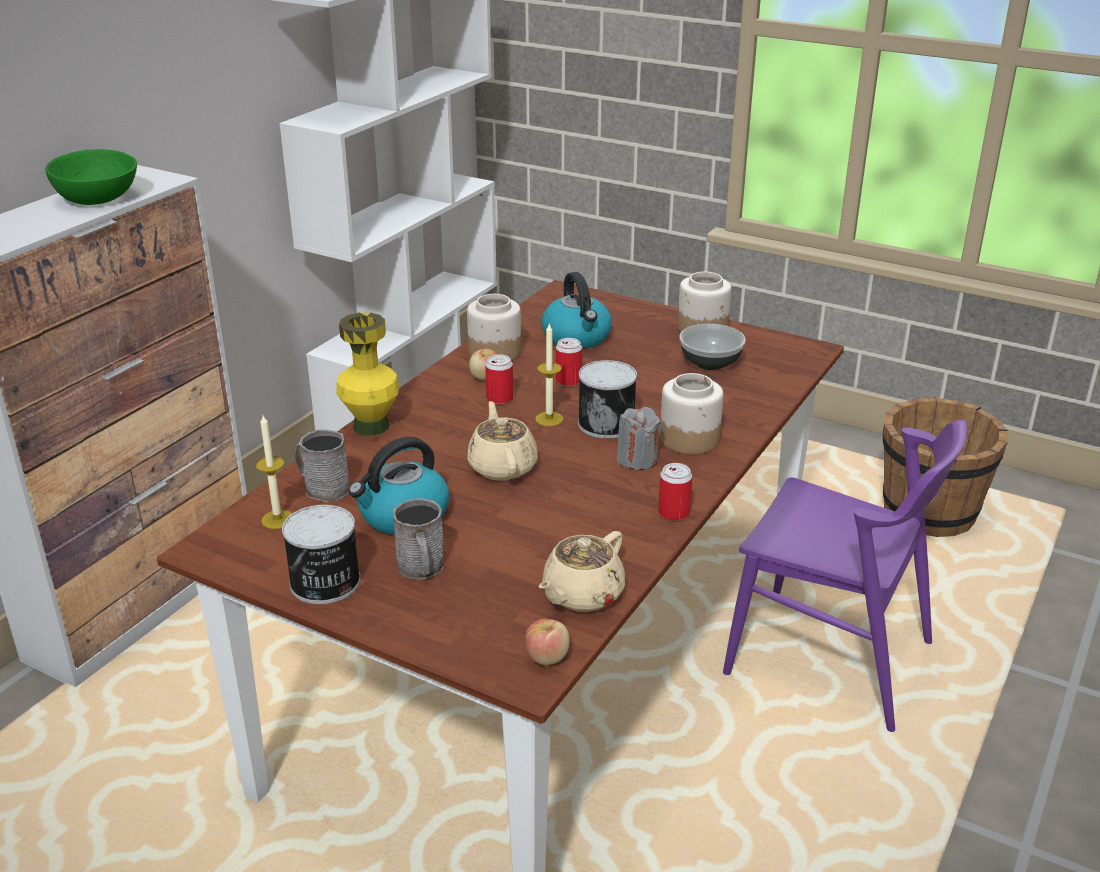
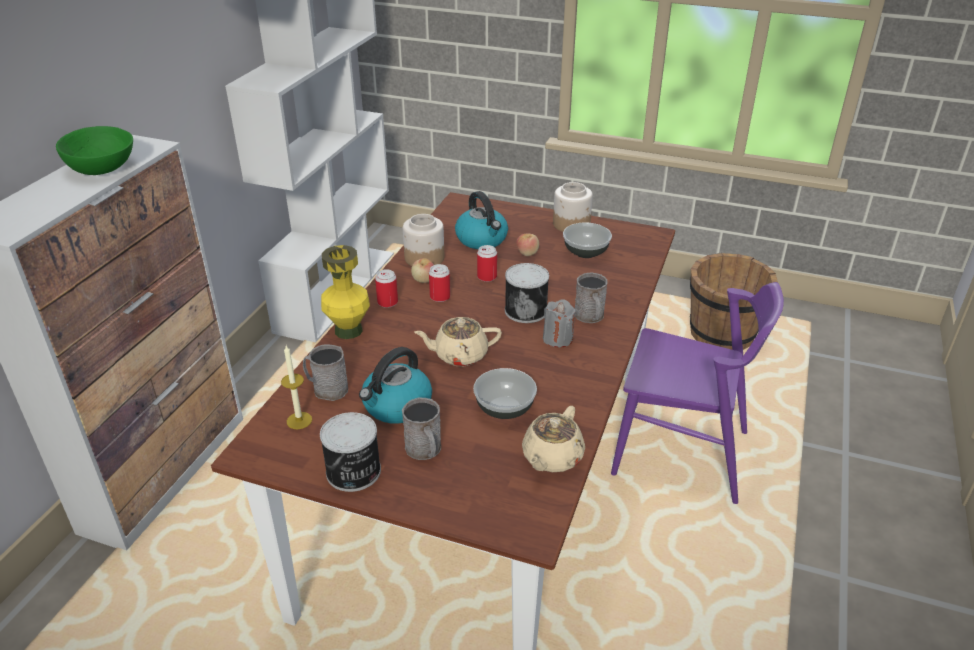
camera: 10 degrees left, 5 degrees up
beige teapot [467,401,538,481] -> beige teapot turned 75 degrees counterclockwise [414,317,502,366]
apple [525,619,570,665] -> apple moved to [516,234,539,256]
candle [535,323,563,426] -> none
can [658,463,692,521] -> can moved to [375,269,398,308]
jar [660,373,723,454] -> grey mug [575,272,607,323]
none -> bowl [473,368,537,419]

